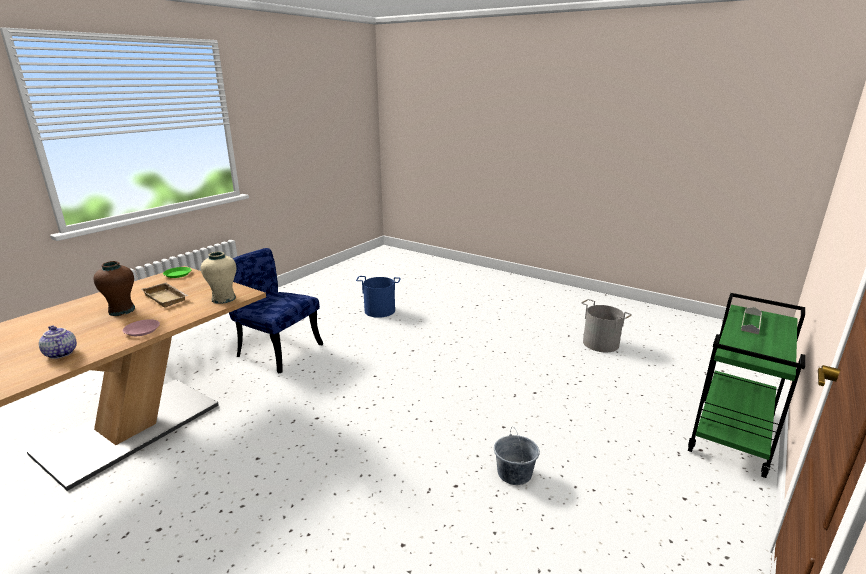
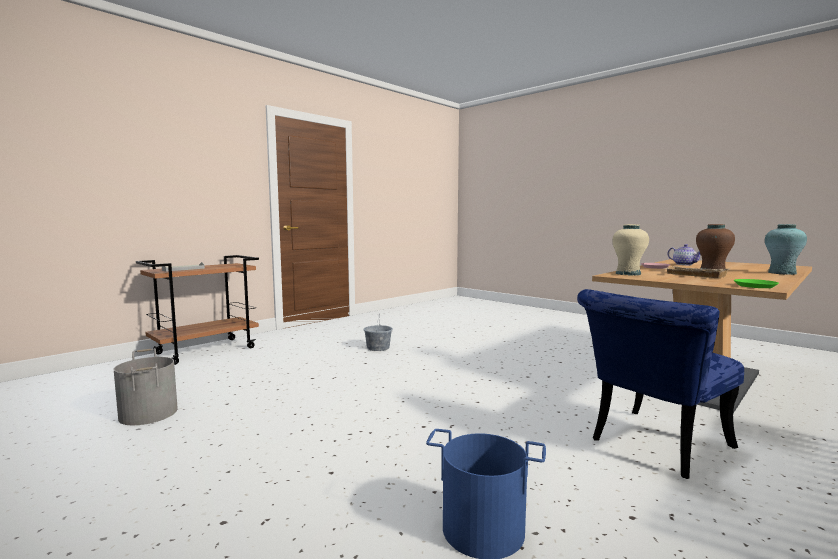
camera: 170 degrees left, 15 degrees down
blue chair [229,248,324,373] -> blue chair turned 105 degrees clockwise [577,289,744,479]
green cart [688,293,805,478] -> brown cart [136,255,259,365]
none -> turquoise vase [765,224,807,275]

